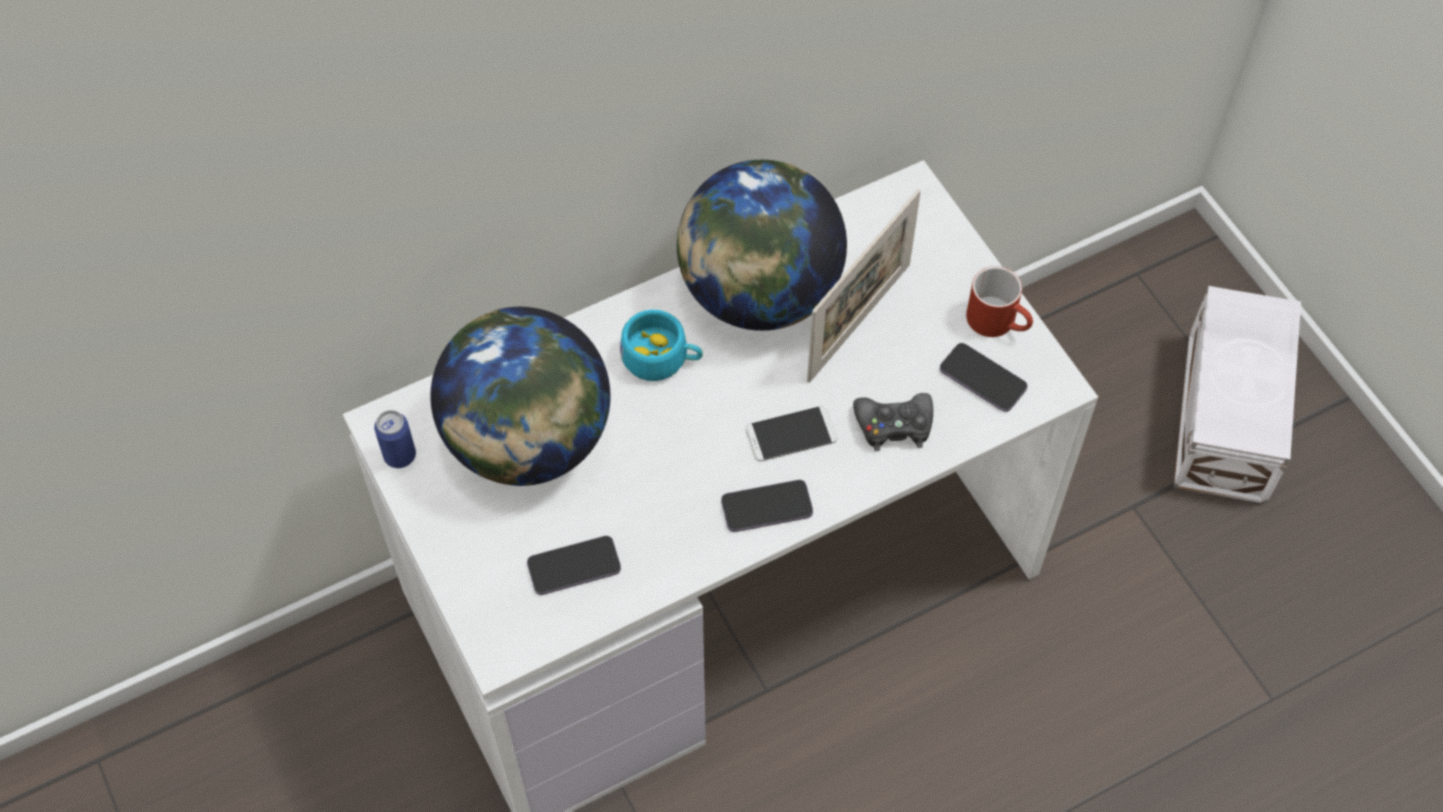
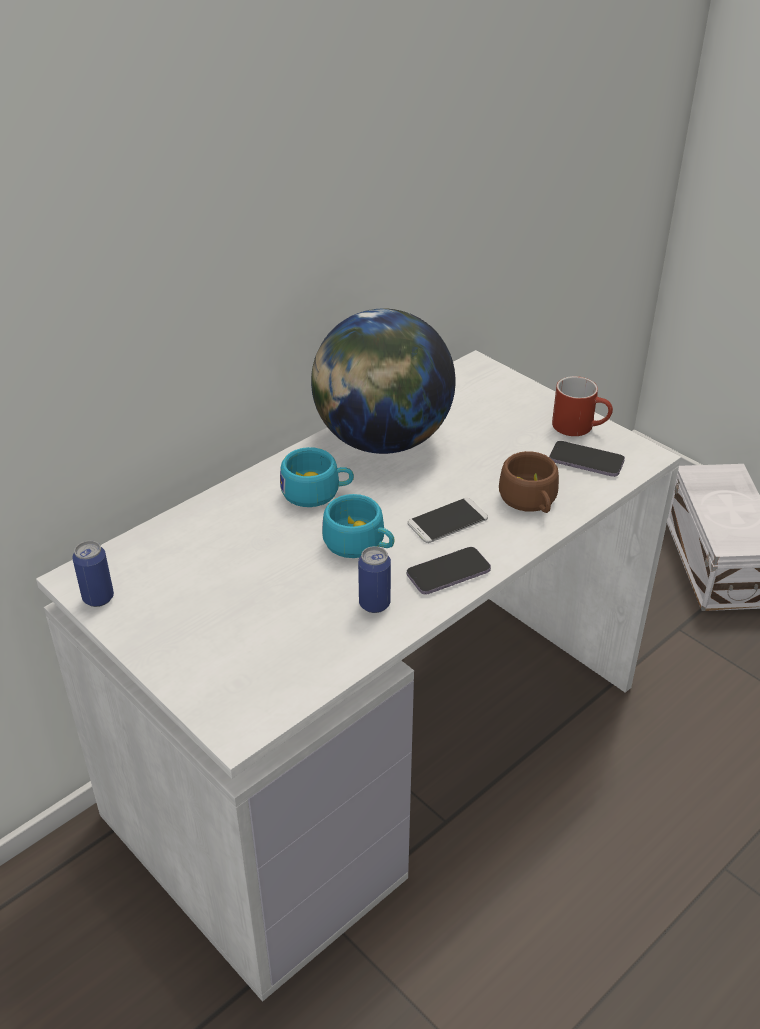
camera: 15 degrees left, 20 degrees down
globe [430,307,610,486] -> none
phone [527,536,621,595] -> none
picture frame [807,189,921,383] -> none
black game controller [853,393,933,451] -> brown cup [499,451,559,513]
none -> turquoise cup [322,494,394,558]
none -> can [358,546,391,613]

